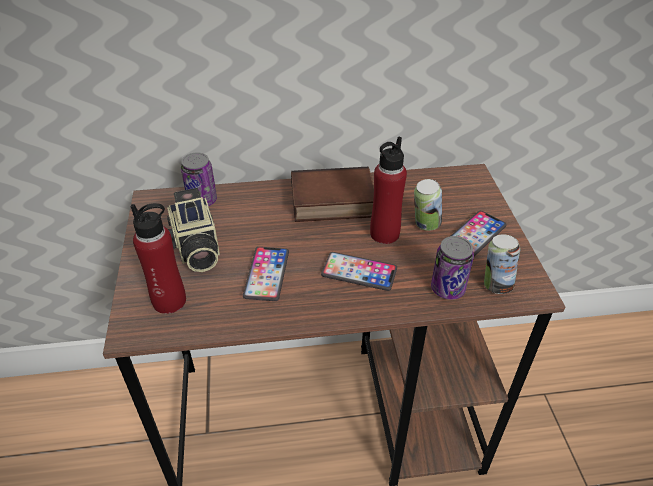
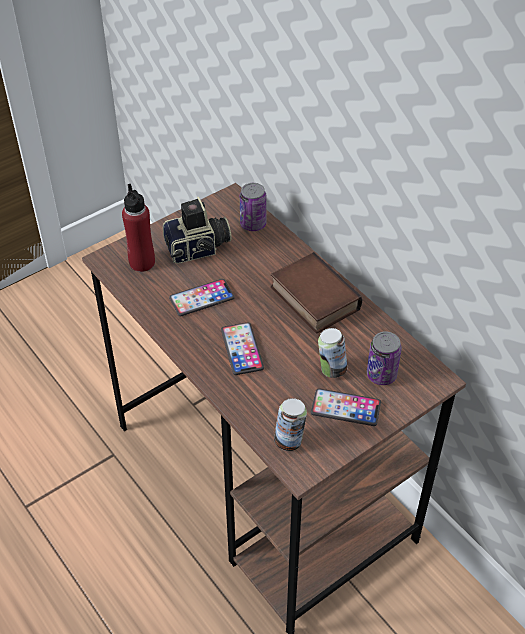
camera: 60 degrees right, 5 degrees up
camera [167,188,220,272] -> camera turned 150 degrees counterclockwise [163,197,232,264]
red bottle [370,136,407,244] -> none
can [431,236,474,300] -> can moved to [367,331,402,385]

